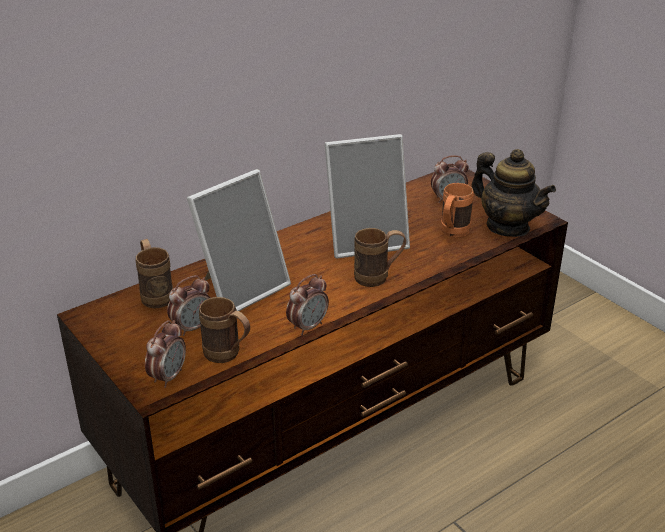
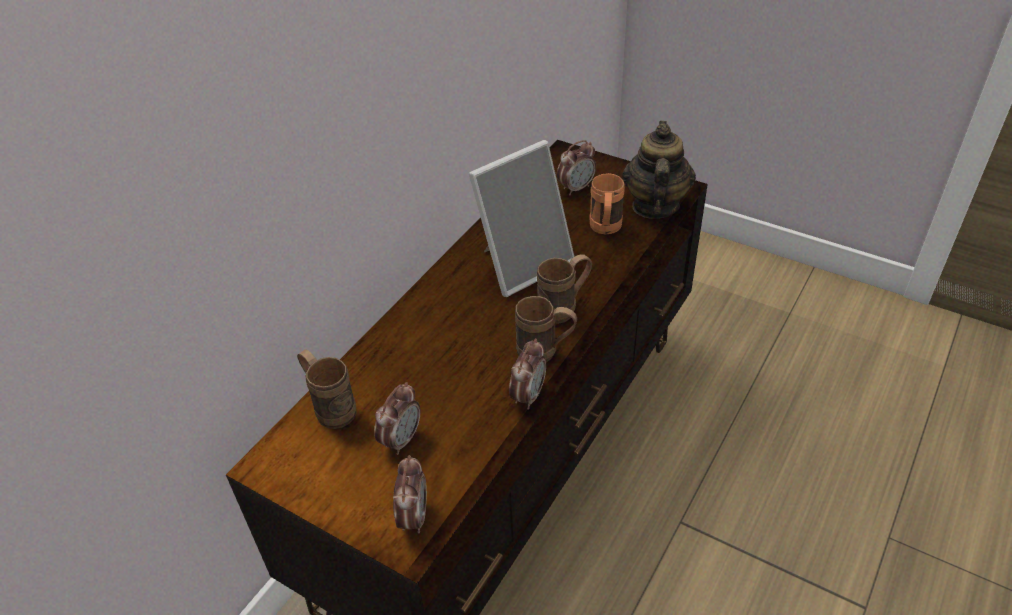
camera: 20 degrees left, 10 degrees up
picture frame [187,169,291,311] -> none
brown mug [199,297,250,363] -> brown mug moved to [515,296,577,362]
teapot [472,149,556,237] -> teapot turned 105 degrees counterclockwise [622,121,696,219]

